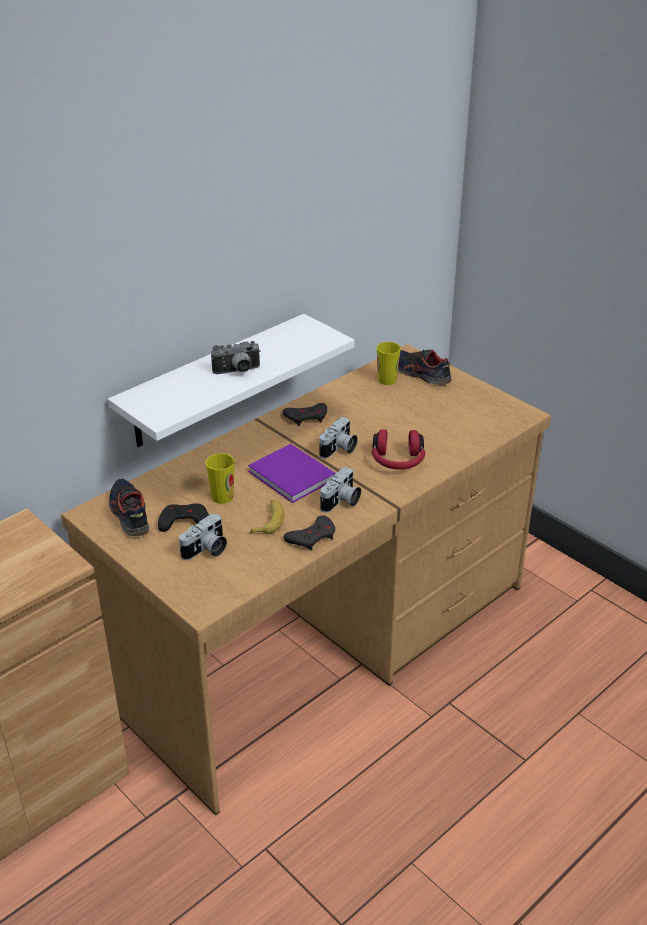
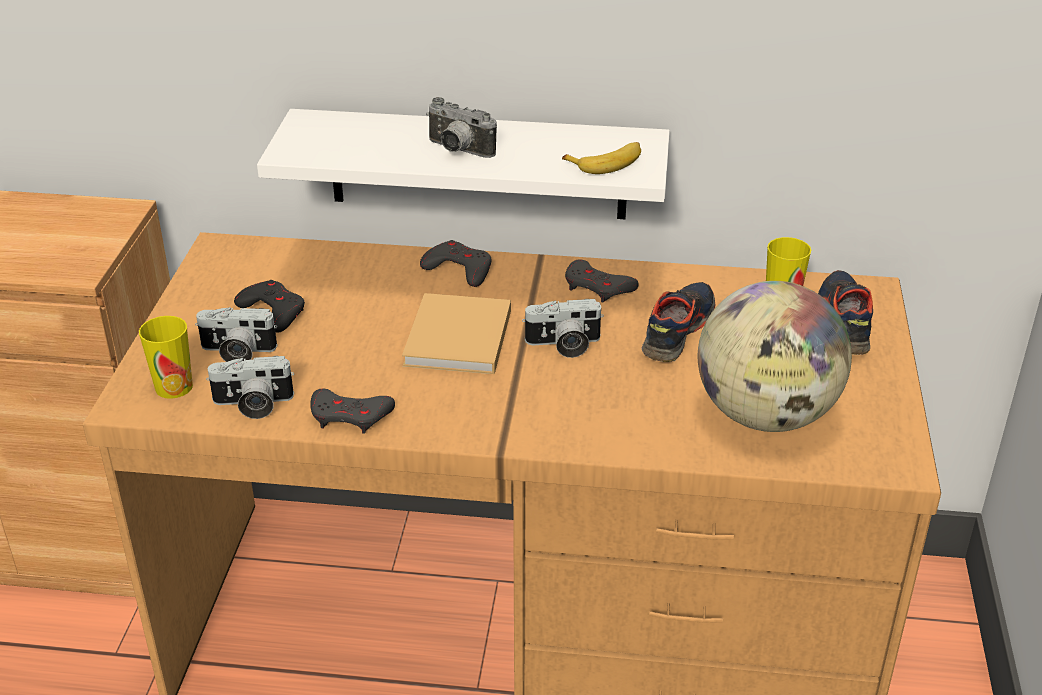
camera: 50 degrees right, 0 degrees up
shoe [109,479,149,536] -> shoe moved to [642,282,715,362]
cup [206,453,234,504] -> cup moved to [139,316,193,399]
purple book [248,444,336,503] -> beige book [402,293,511,374]
banana [250,500,284,534] -> banana moved to [562,142,641,174]
camera [320,467,361,513] -> camera moved to [206,356,294,419]
red headphones [372,429,425,470] -> none
none -> grey game controller [420,240,492,287]
none -> globe [698,281,852,432]

